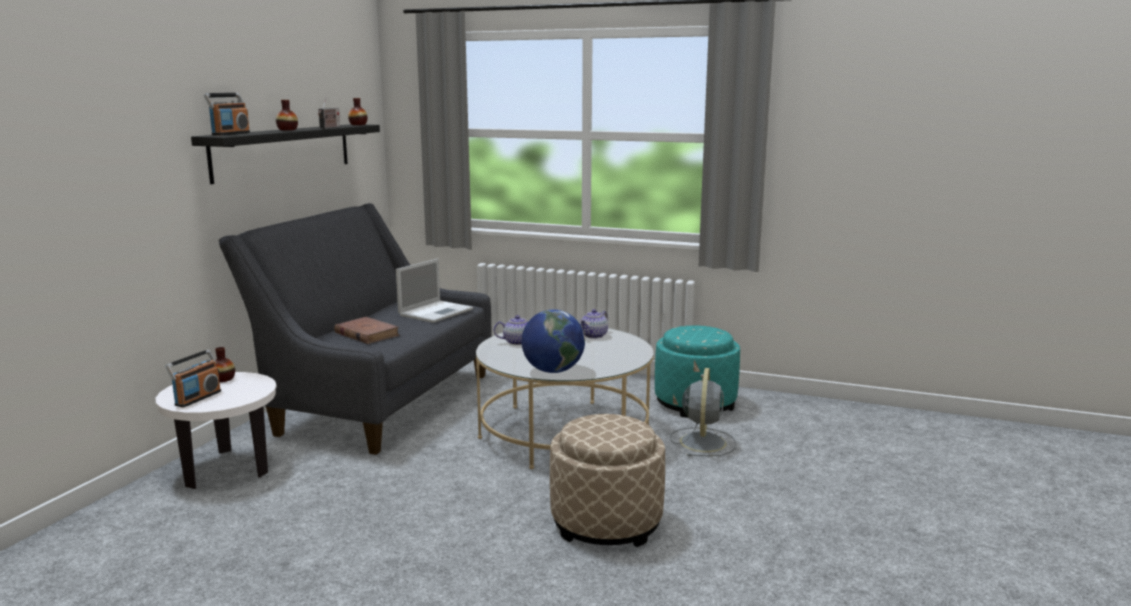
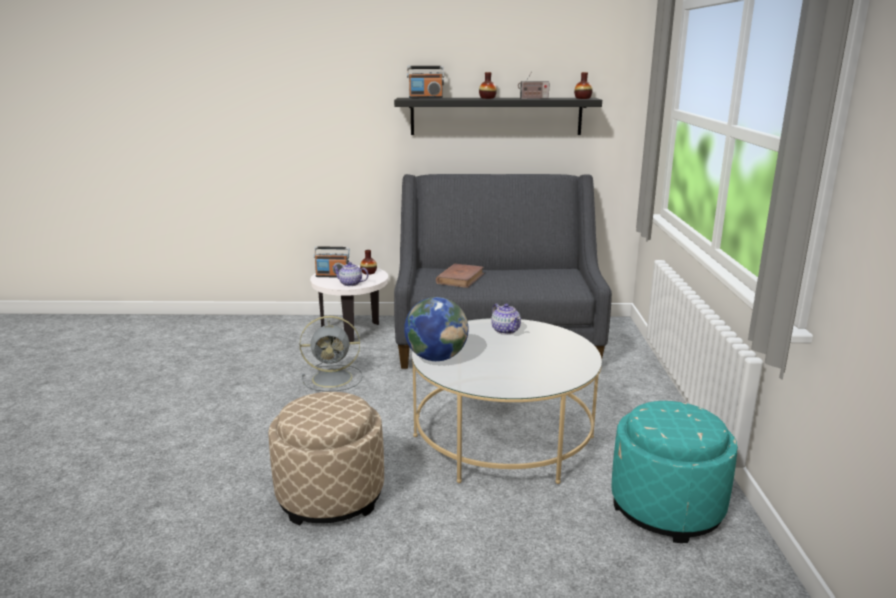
camera: 70 degrees right, 5 degrees up
laptop [396,259,473,323] -> none
teapot [580,309,608,339] -> teapot moved to [333,262,369,286]
grey fan [670,368,736,456] -> grey fan moved to [300,316,363,392]

